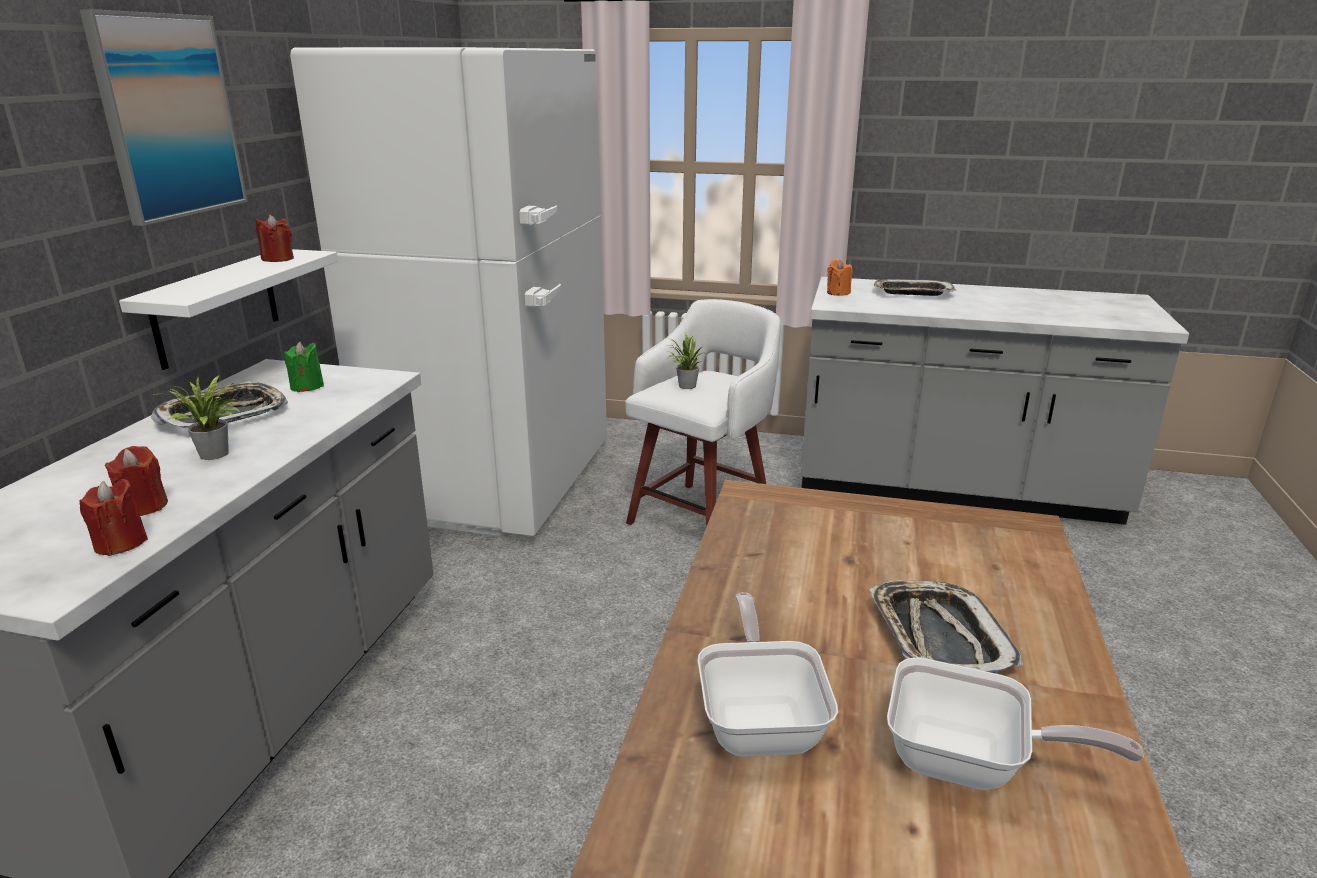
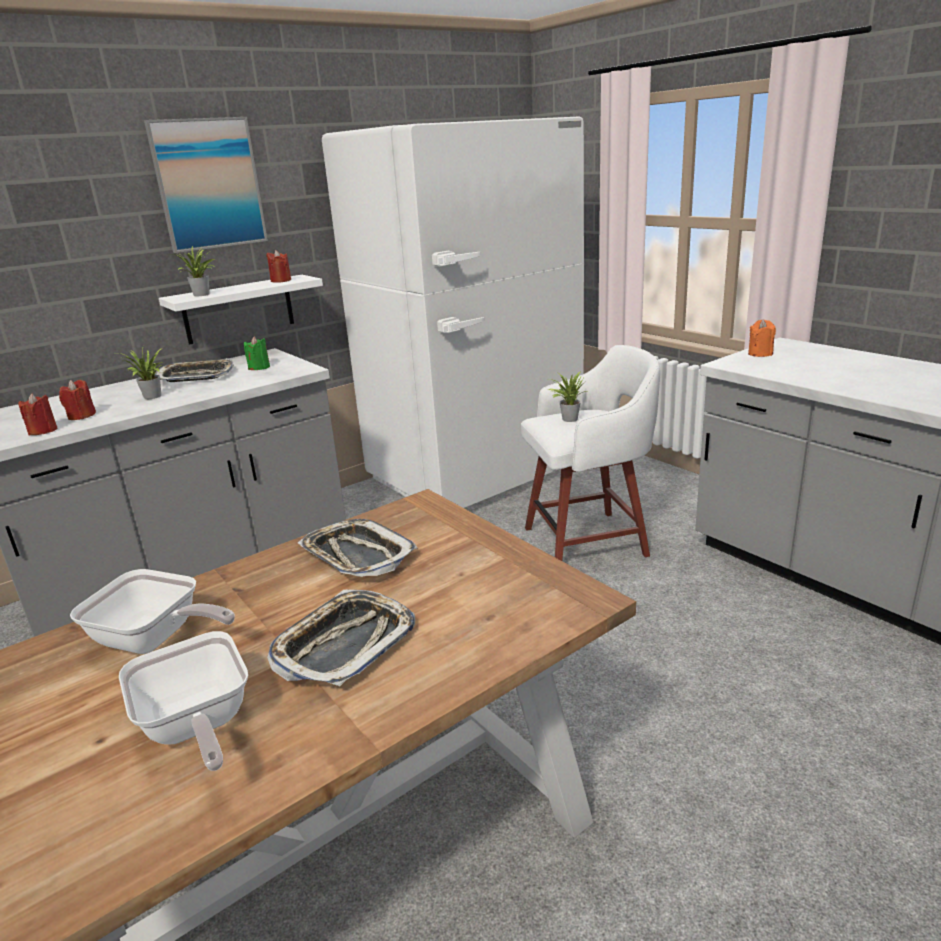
camera: 40 degrees right, 0 degrees up
frying pan [698,593,838,757] -> frying pan turned 75 degrees clockwise [70,569,235,654]
tray [874,279,956,296] -> tray moved to [298,519,417,577]
none -> potted plant [173,246,215,296]

